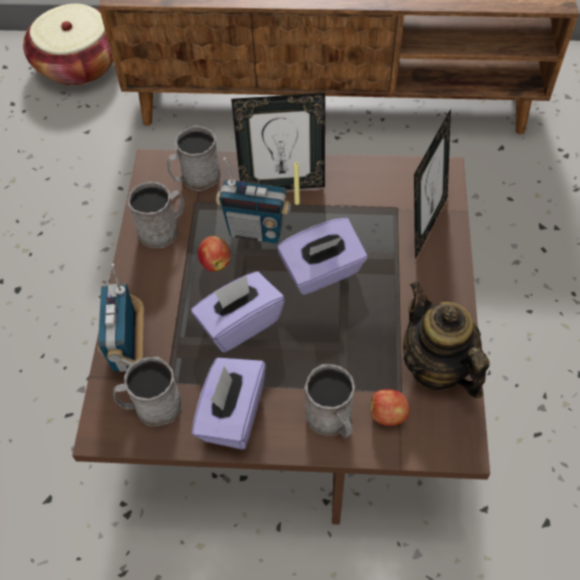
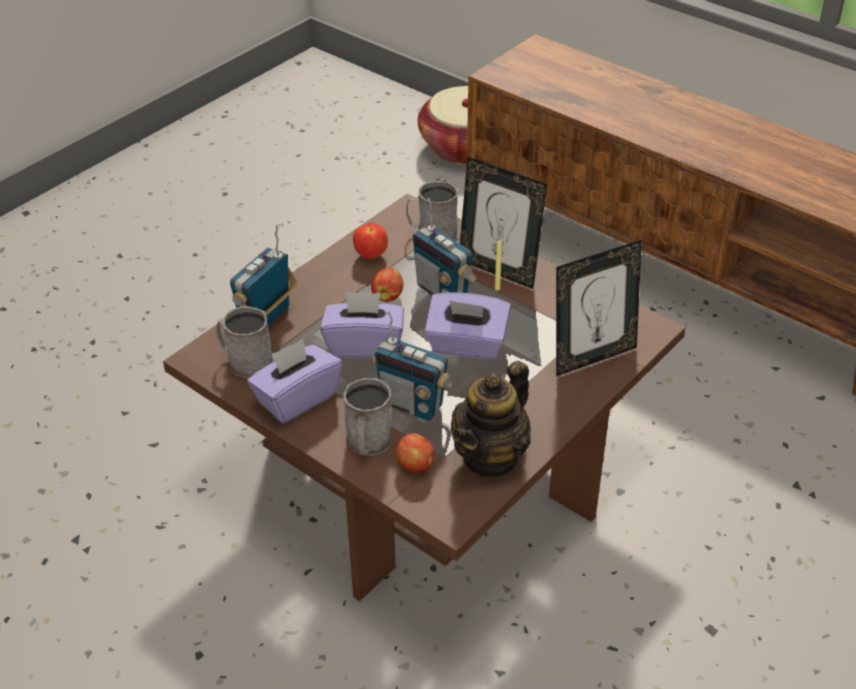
camera: 35 degrees right, 15 degrees down
grey mug [128,182,184,248] -> apple [353,222,388,259]
teapot [403,282,489,398] -> teapot turned 150 degrees counterclockwise [451,361,531,479]
none -> radio [372,310,454,421]

